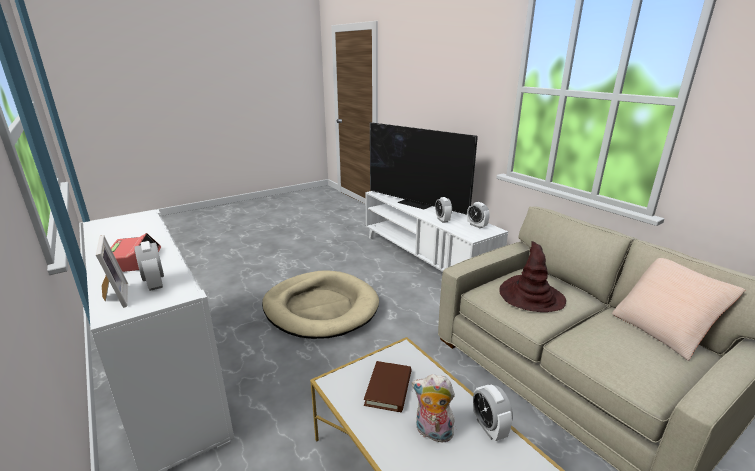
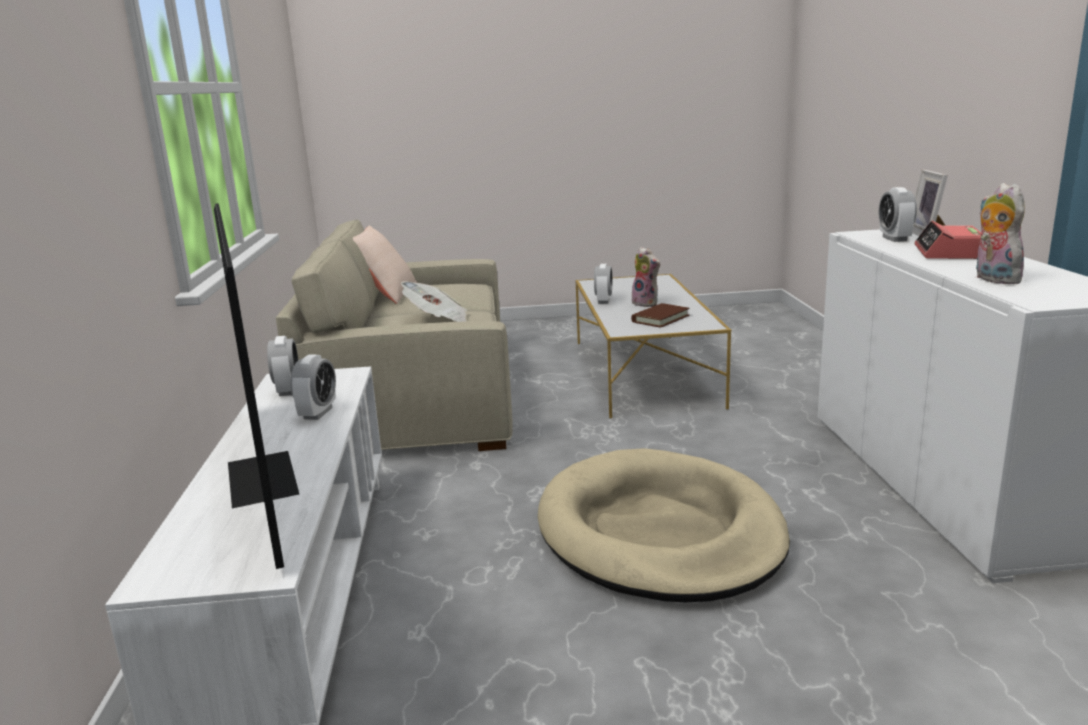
camera: 150 degrees left, 5 degrees down
brown hat [499,241,566,312] -> newspaper [401,281,467,322]
none -> plush toy [976,183,1028,284]

